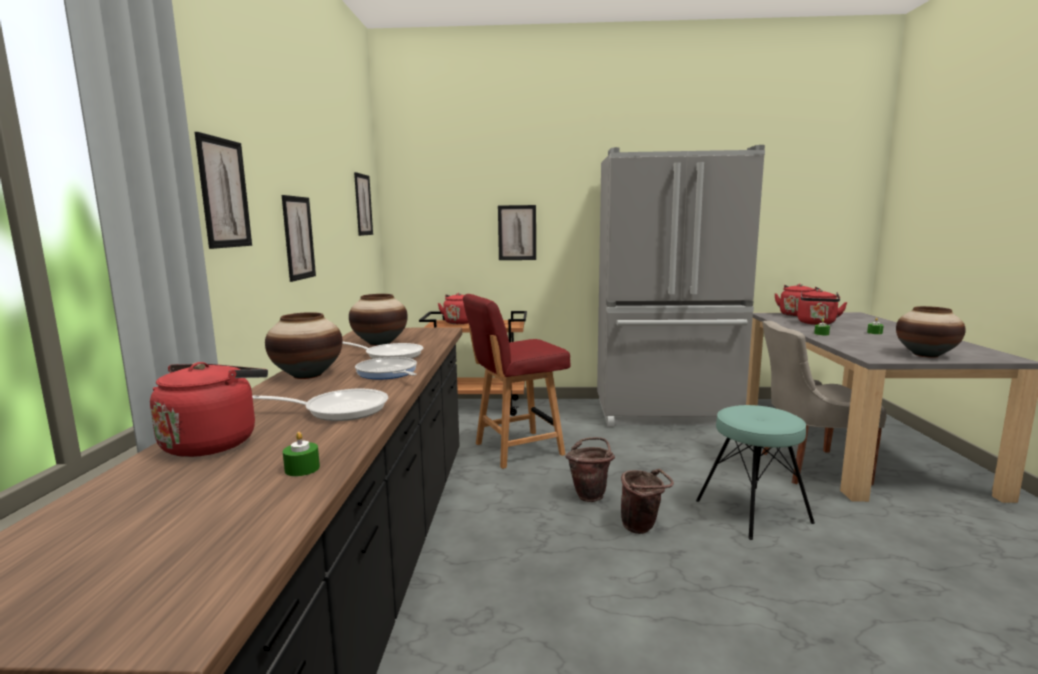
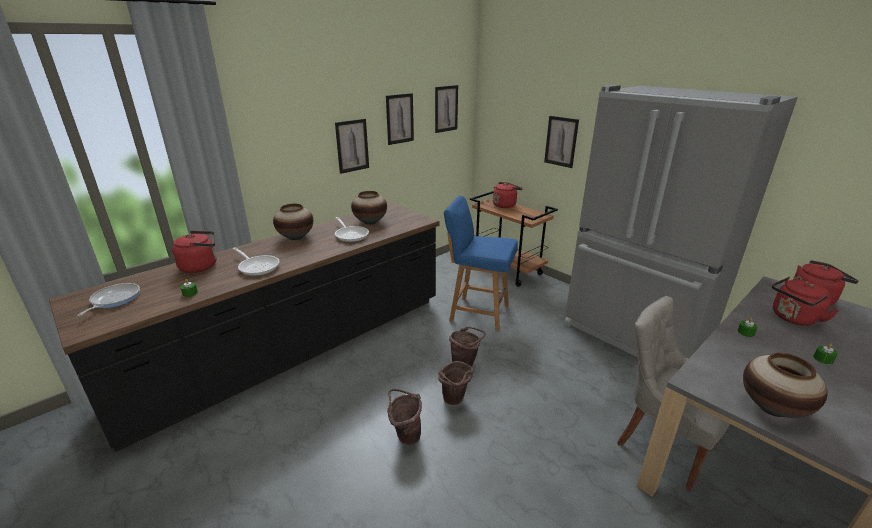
camera: 45 degrees right, 15 degrees up
picture [195,132,252,249] -> picture moved to [386,93,414,145]
frying pan [355,357,417,379] -> frying pan moved to [77,283,140,316]
red chair [463,294,571,469] -> blue chair [444,196,518,331]
turquoise stool [696,405,815,540] -> none
none -> brown bucket [387,389,422,445]

